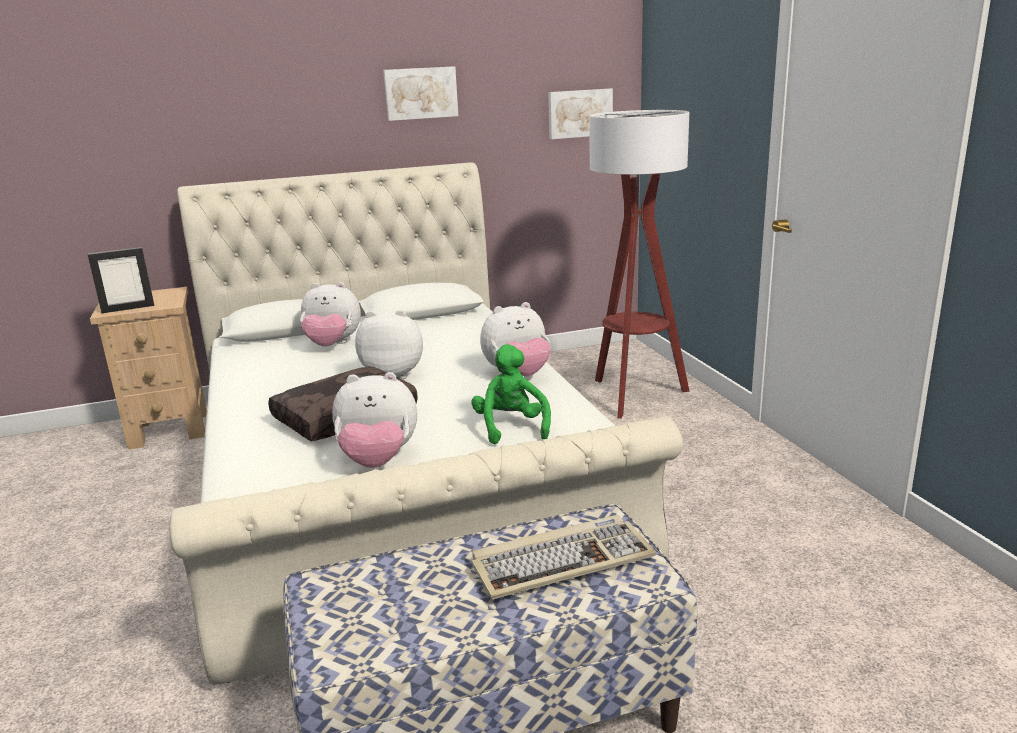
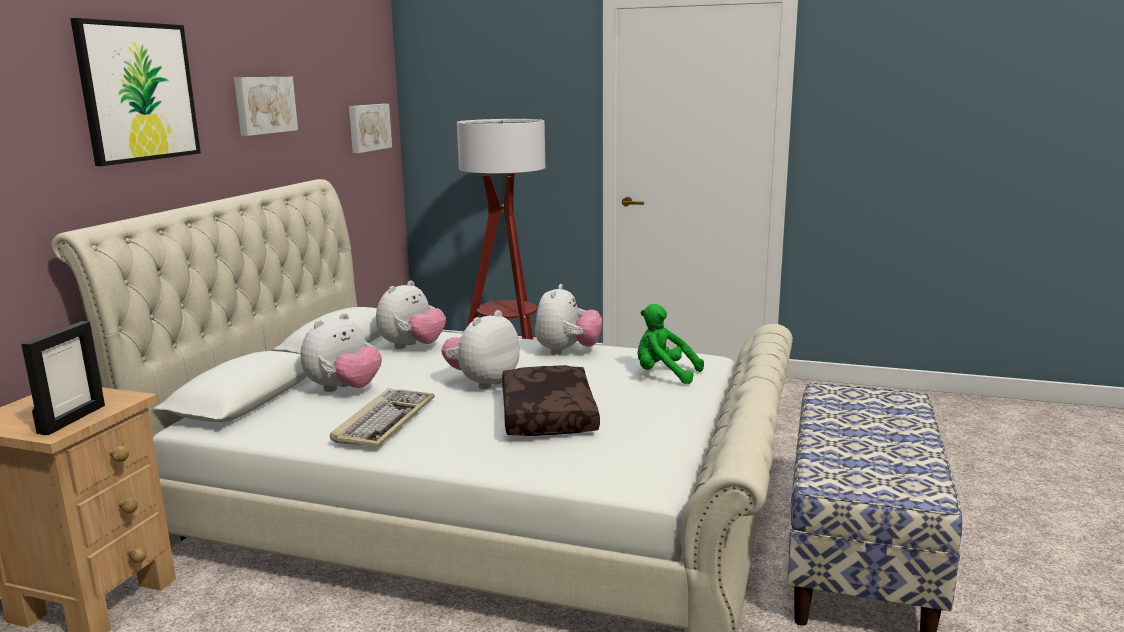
camera: 55 degrees left, 5 degrees down
plush toy [332,372,417,468] -> plush toy moved to [376,280,446,349]
keyboard [472,515,656,600] -> keyboard moved to [330,388,435,447]
none -> picture [70,18,201,166]

